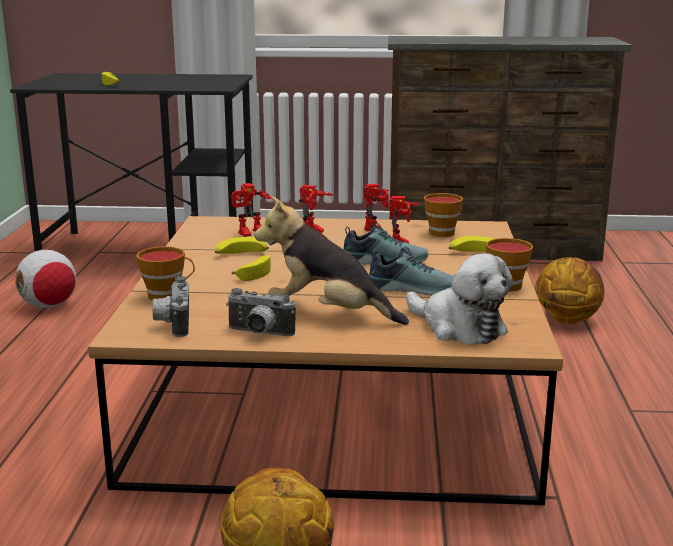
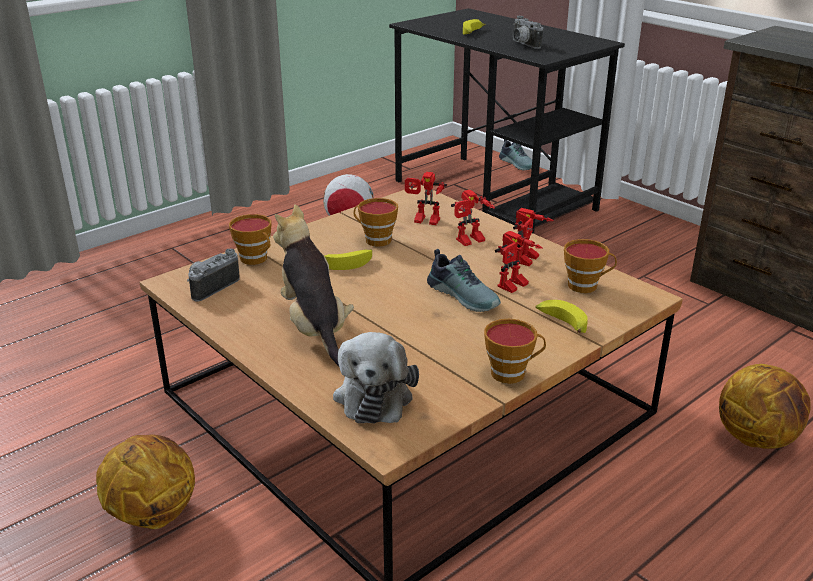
camera: 45 degrees right, 10 degrees up
banana [215,237,269,254] -> cup [354,198,398,247]
camera [226,288,296,336] -> camera moved to [513,16,543,49]
shoe [369,246,454,296] -> shoe moved to [499,139,532,170]

